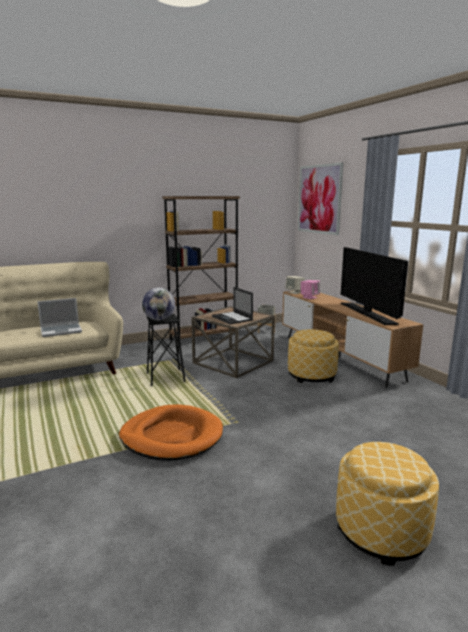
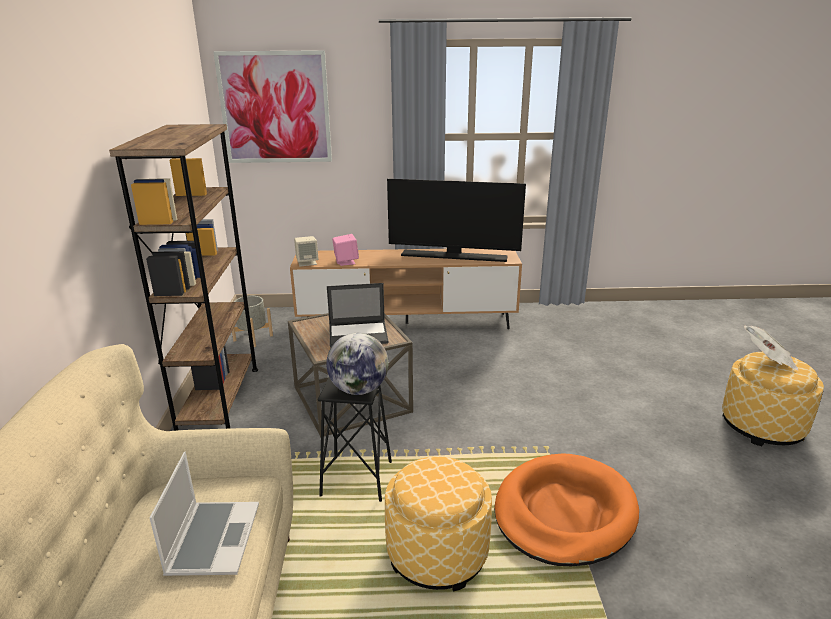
camera: 65 degrees left, 10 degrees up
ottoman [288,329,339,383] -> ottoman moved to [385,456,492,592]
none -> newspaper [744,325,799,370]

